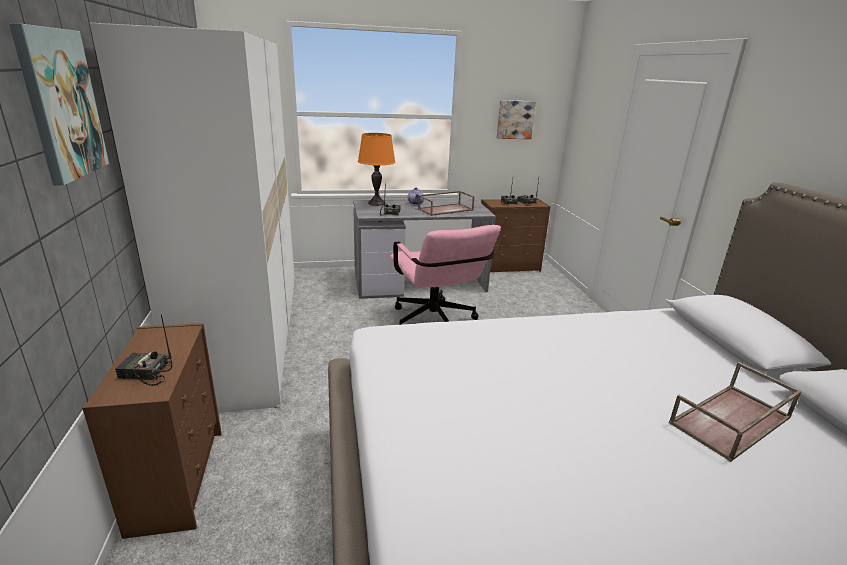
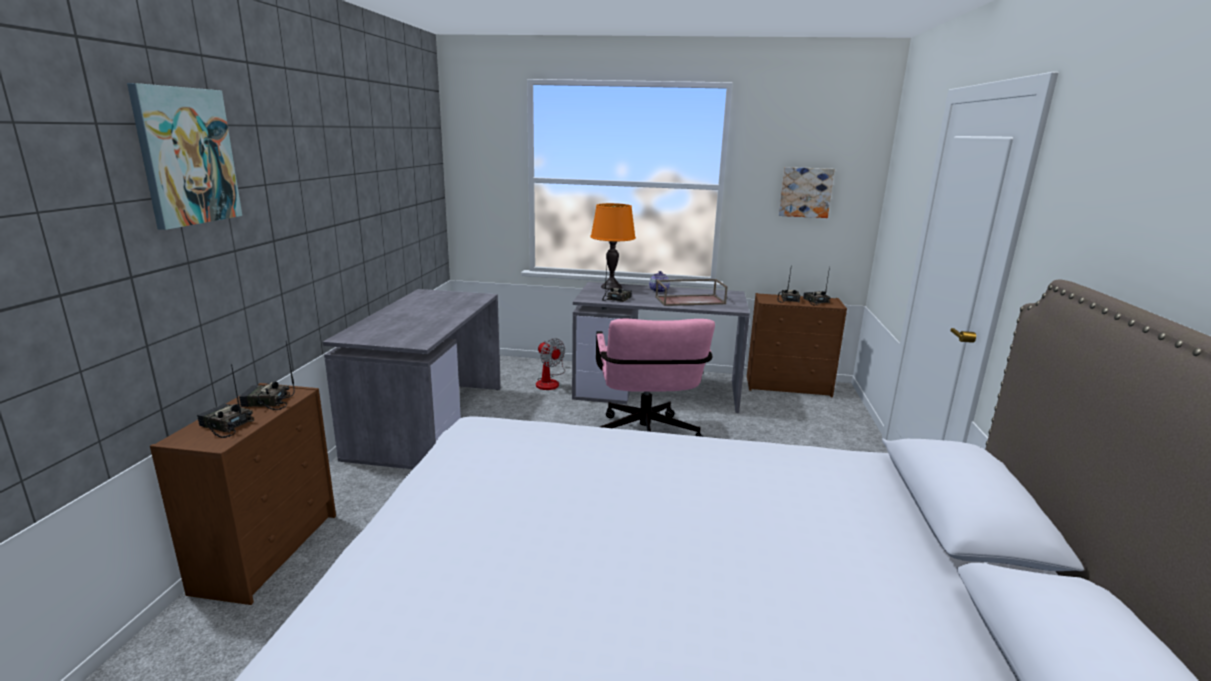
camera: 20 degrees right, 5 degrees down
white wardrobe [90,23,295,413] -> grey desk [323,289,501,469]
brown tray [669,362,802,462] -> none
none -> radio [239,341,295,410]
none -> fan [536,338,565,390]

